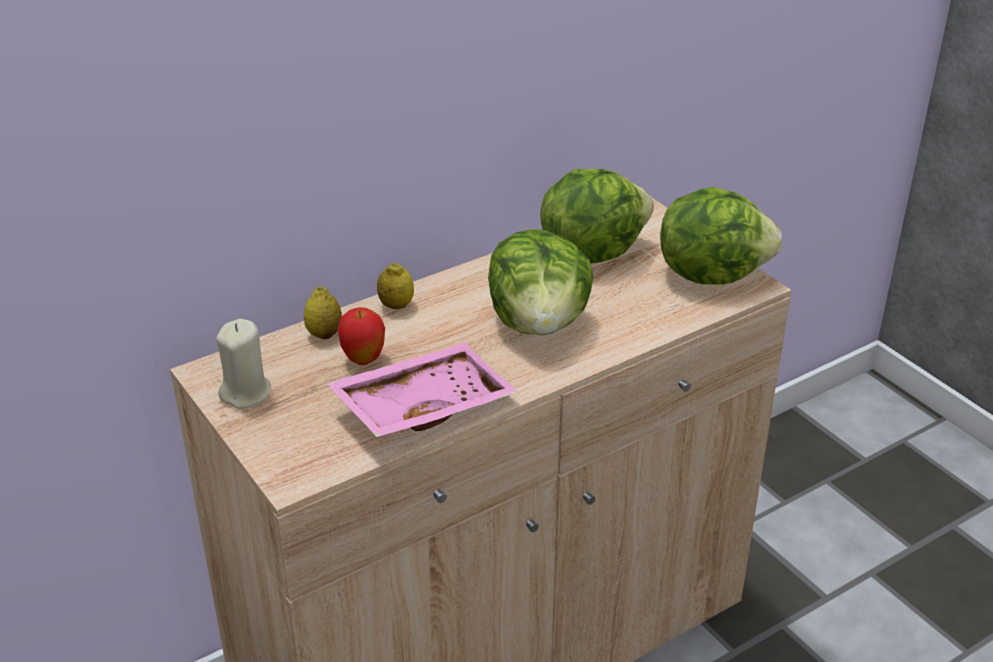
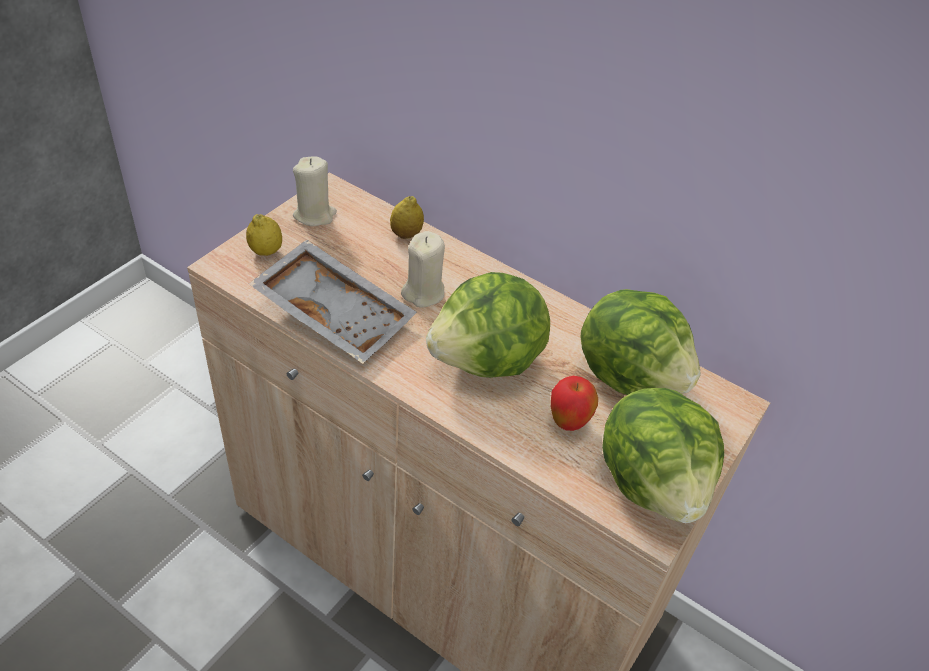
camera: 65 degrees right, 10 degrees up
pink tray [327,343,519,437] -> grey tray [249,240,417,364]
apple [337,307,385,365] -> apple moved to [551,376,598,431]
lemon [377,263,414,309] -> lemon moved to [246,214,282,256]
none -> beige candle [401,231,445,308]

